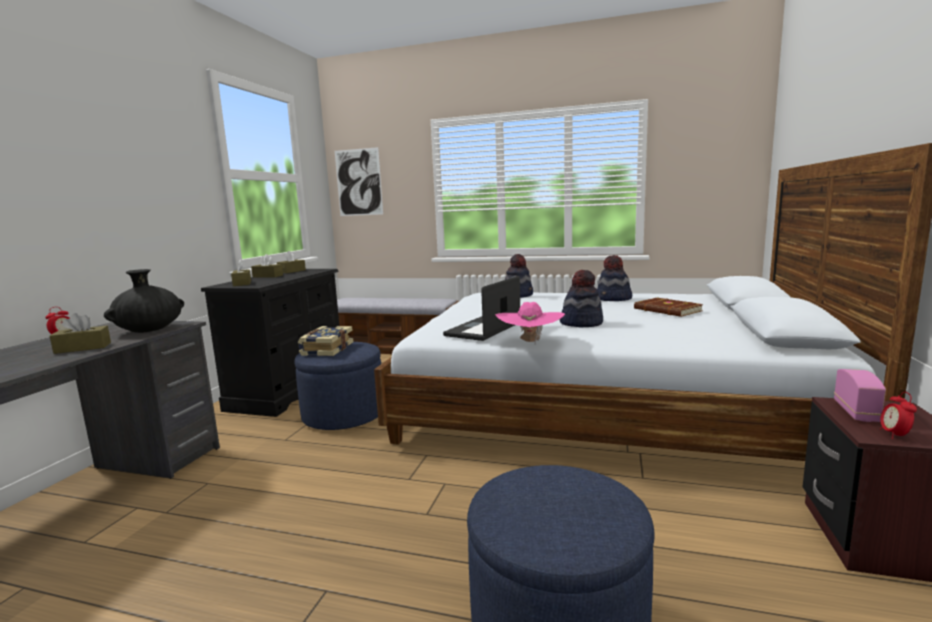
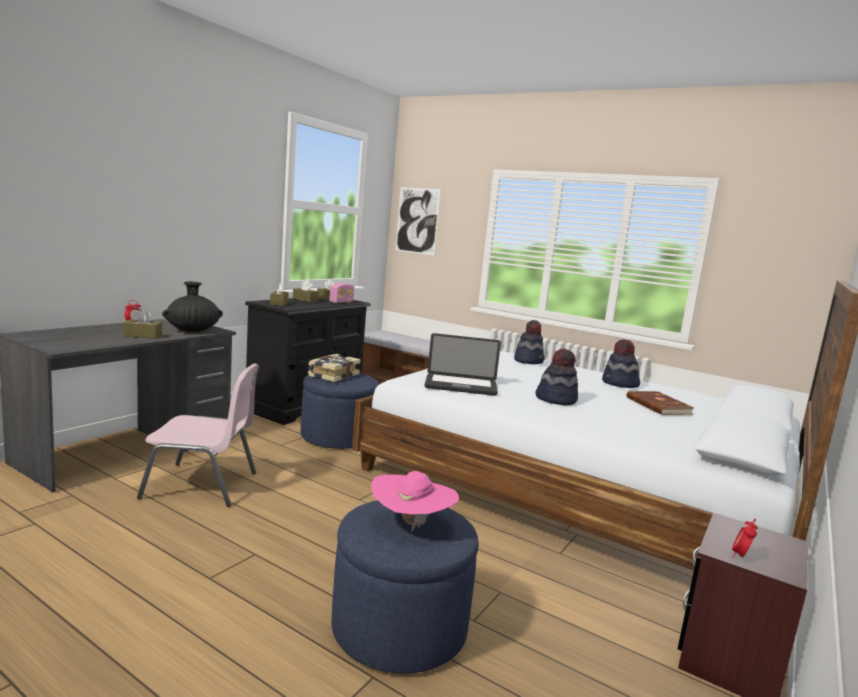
camera: 15 degrees right, 0 degrees up
laptop [443,276,520,341] -> laptop turned 135 degrees counterclockwise [425,333,501,396]
pink hat [495,302,565,344] -> pink hat moved to [371,471,459,532]
radio [834,369,886,422] -> radio moved to [330,283,354,303]
none -> pink chair [137,363,259,507]

